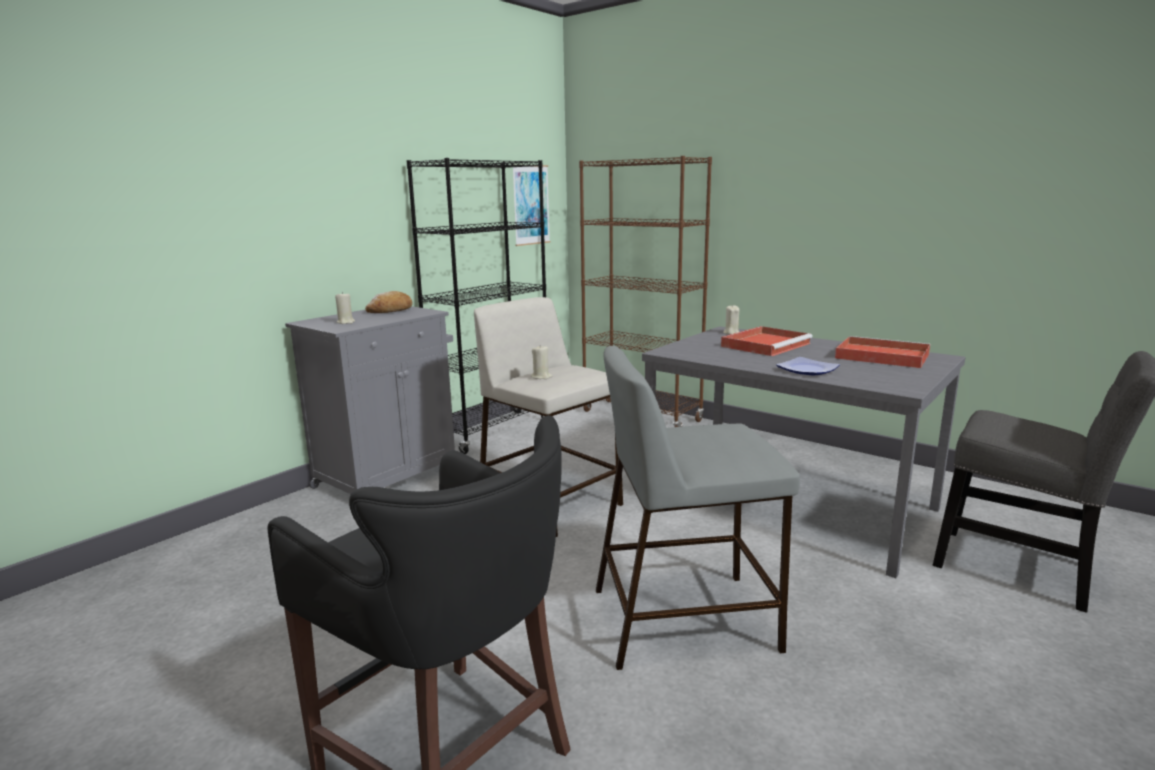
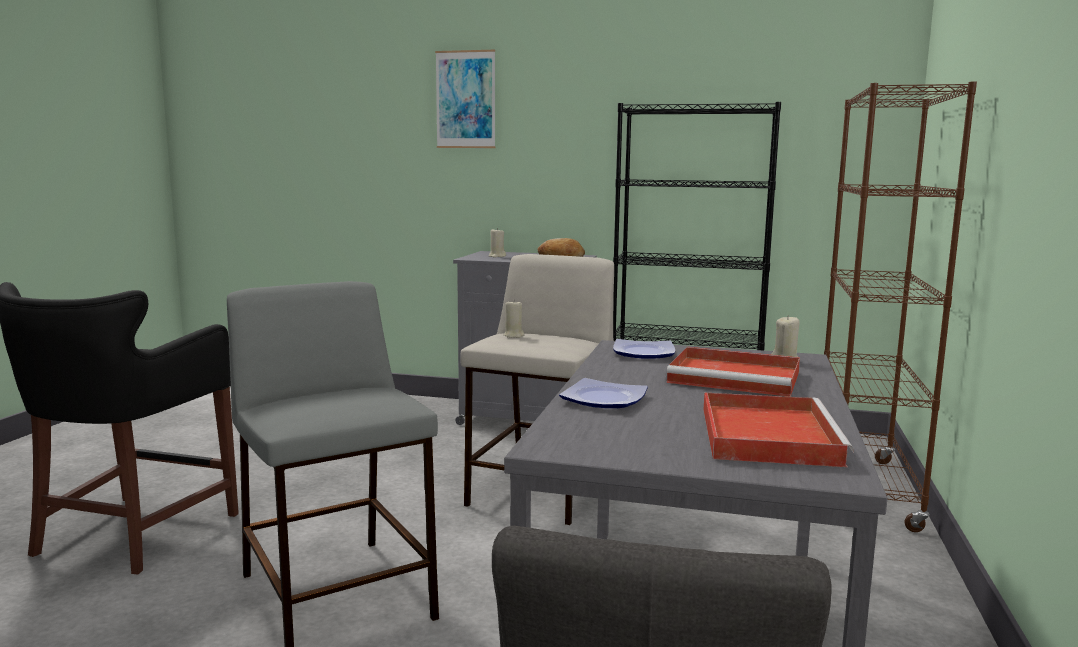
camera: 65 degrees right, 5 degrees down
picture [513,165,550,246] -> picture moved to [435,50,495,148]
none -> plate [613,339,675,359]

